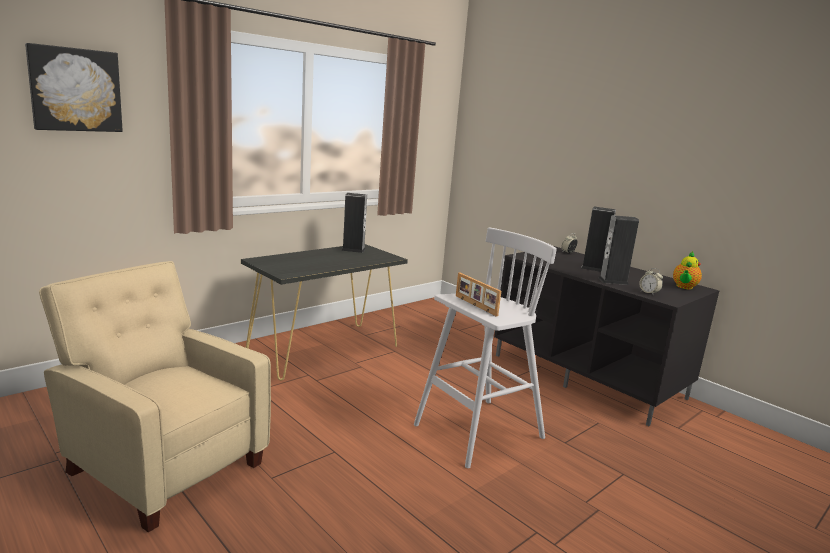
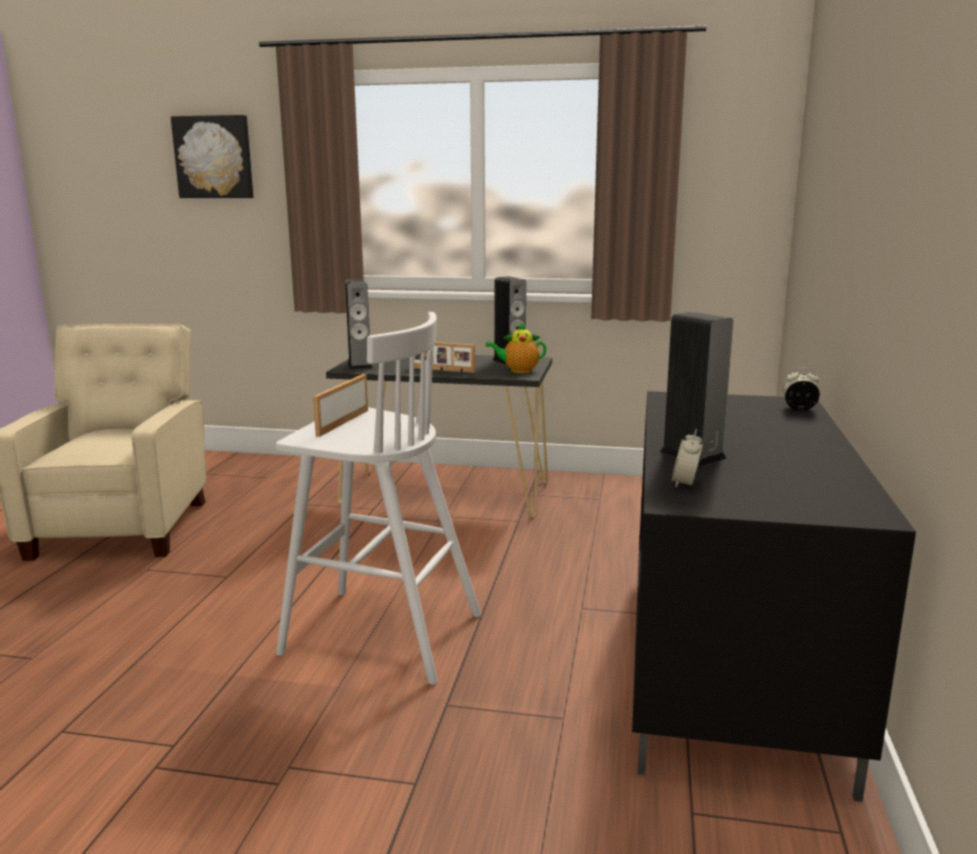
camera: 55 degrees right, 0 degrees up
speaker [581,207,616,272] -> speaker moved to [345,279,373,370]
teapot [673,251,702,289] -> teapot moved to [485,322,546,373]
none -> picture frame [414,342,475,373]

